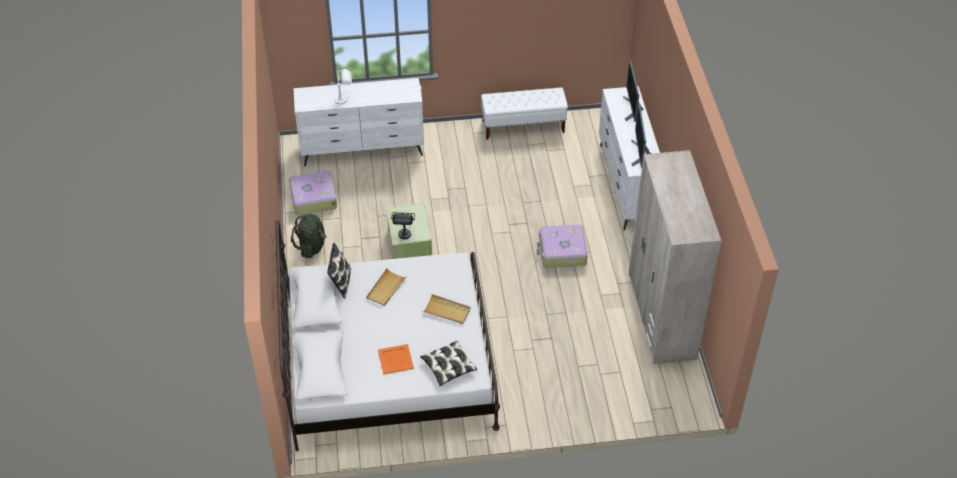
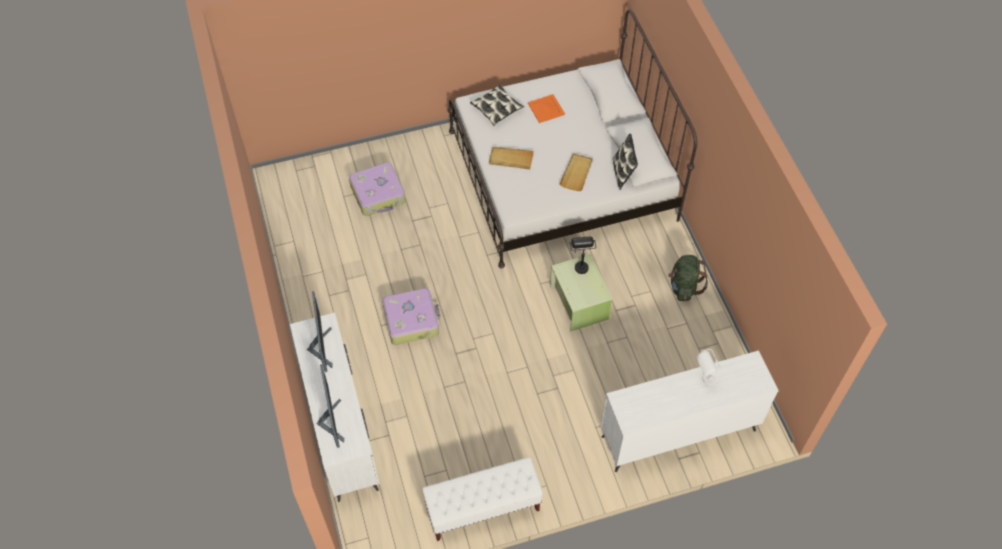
camera: 170 degrees right, 10 degrees up
suitcase [289,171,337,215] -> suitcase moved to [349,162,406,216]
beige wardrobe [629,150,722,364] -> none

